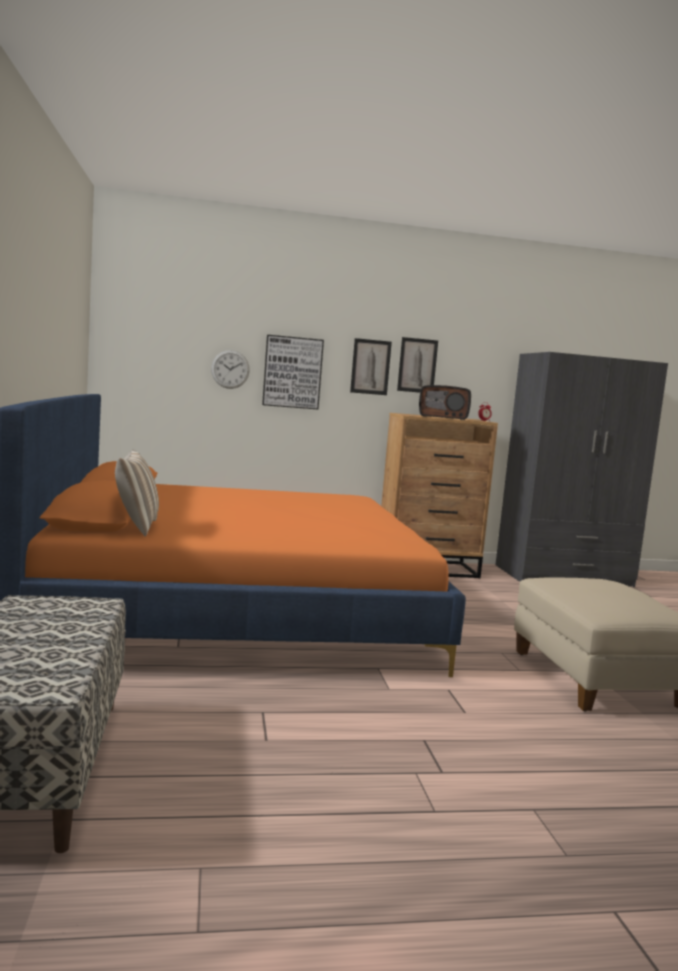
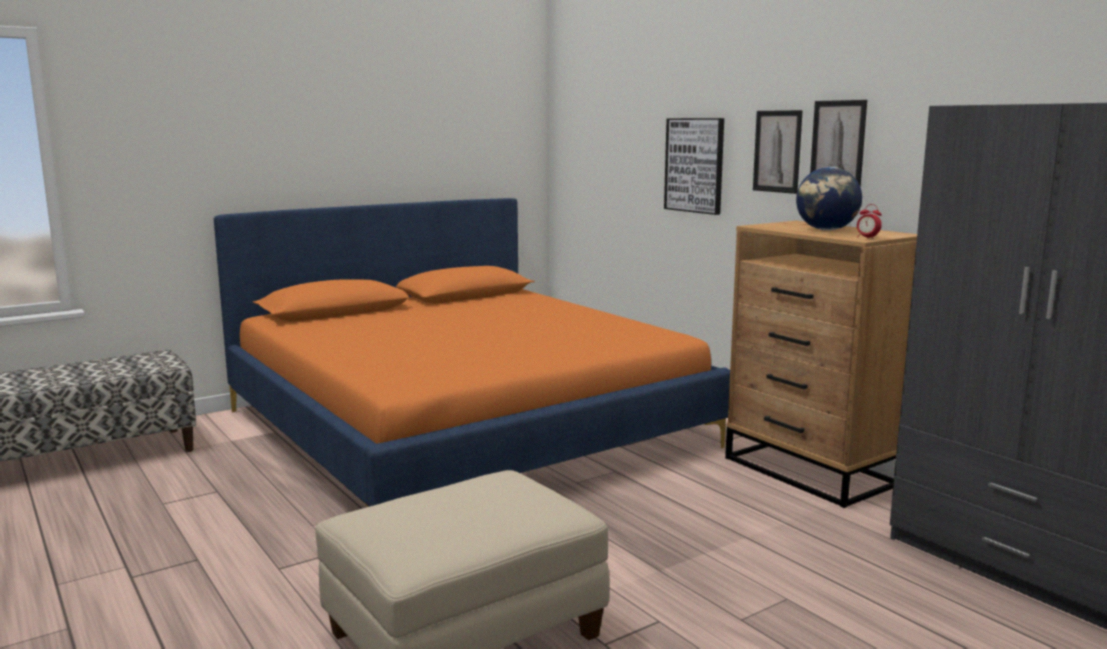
camera: 65 degrees right, 5 degrees up
pillow [115,450,159,536] -> none
wall clock [211,350,250,389] -> none
radio [419,385,471,420] -> globe [796,167,862,231]

